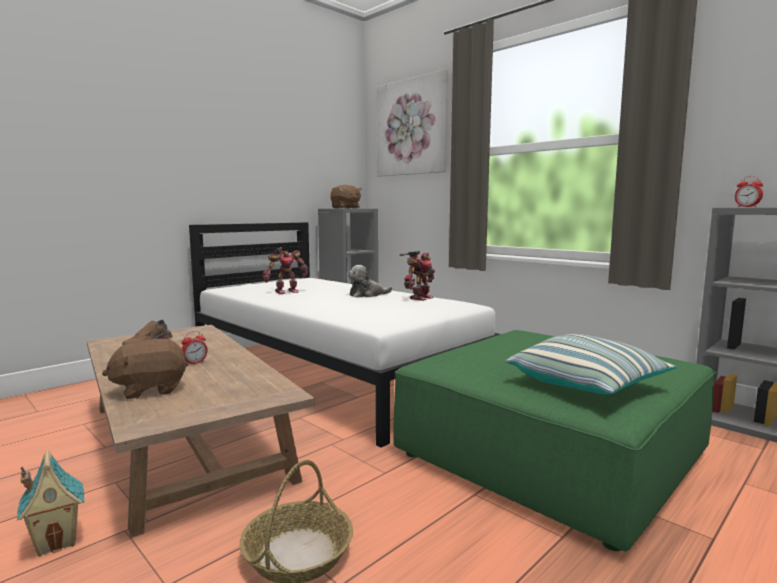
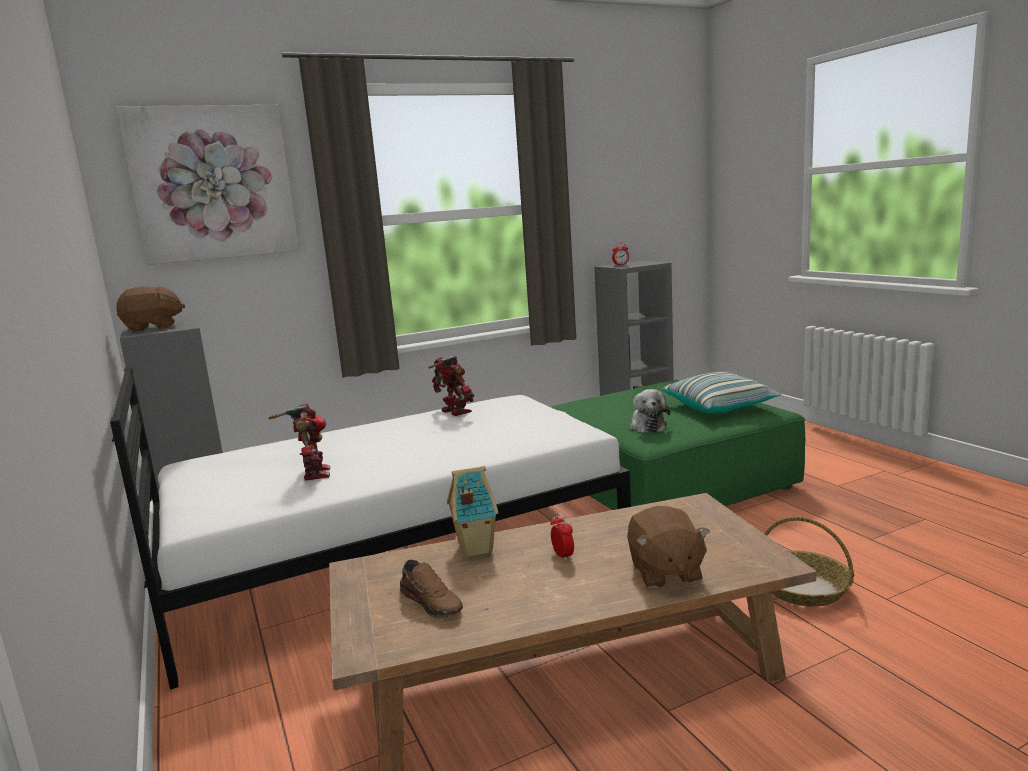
camera: 70 degrees left, 5 degrees up
toy house [17,450,84,557] -> toy house moved to [447,466,498,558]
plush toy [347,265,392,298] -> plush toy moved to [629,389,670,433]

